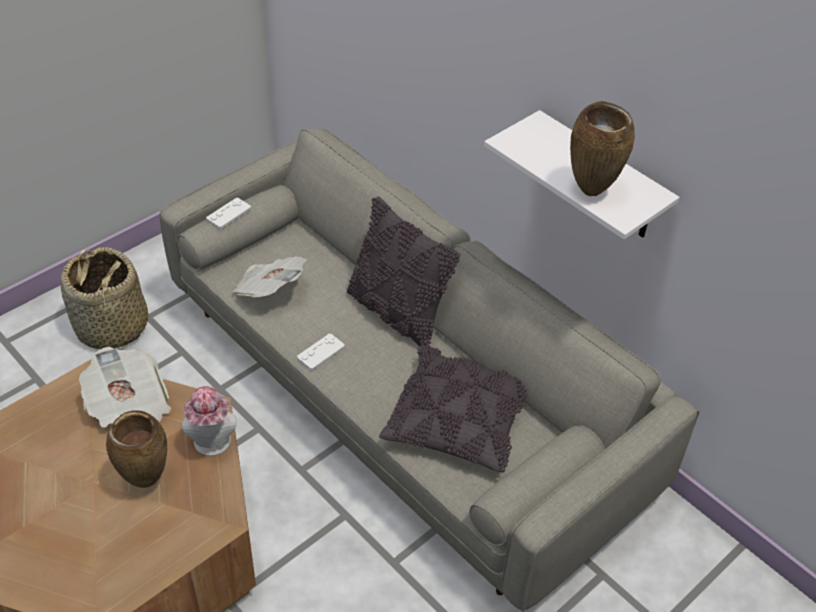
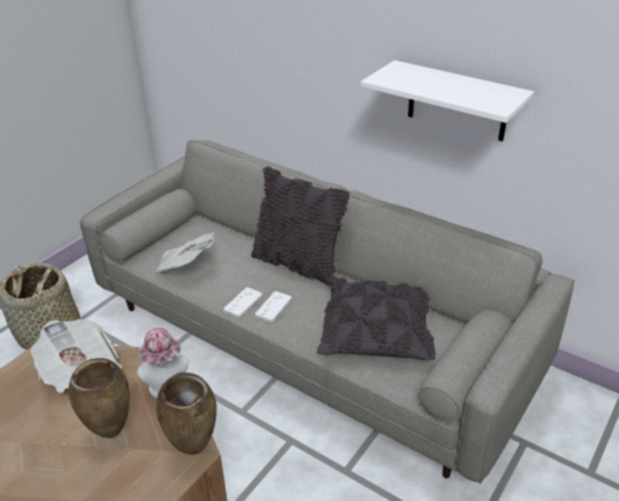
camera: 10 degrees left, 10 degrees down
white game controller [206,198,251,229] -> white game controller moved to [255,291,292,322]
brown vase [570,101,635,196] -> brown vase moved to [156,372,217,455]

